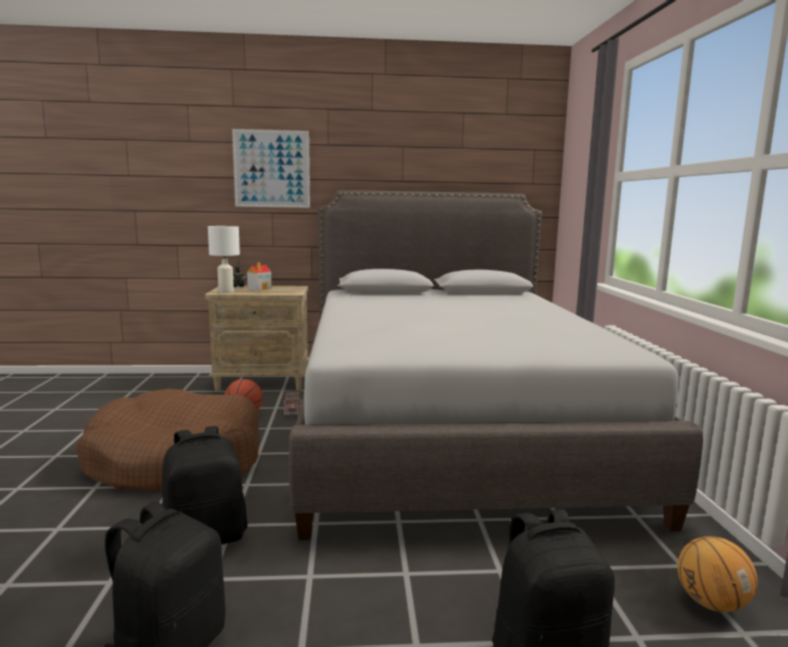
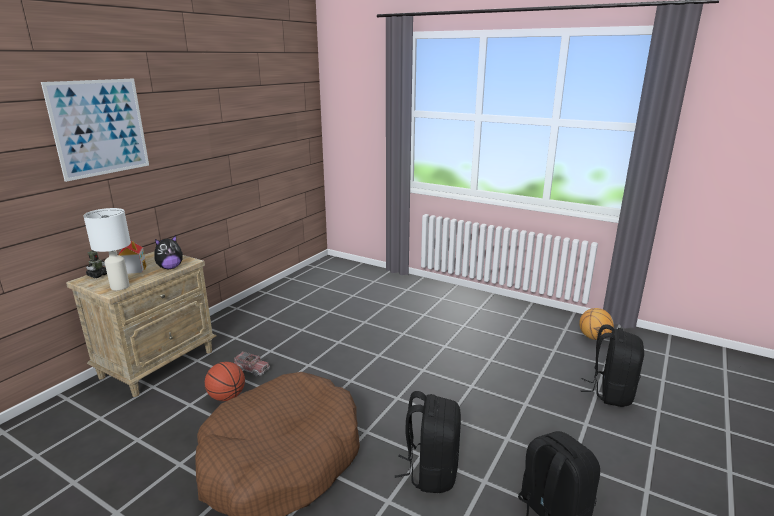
camera: 55 degrees left, 10 degrees up
grey bed [289,190,703,540] -> none
none -> plush toy [154,235,183,269]

